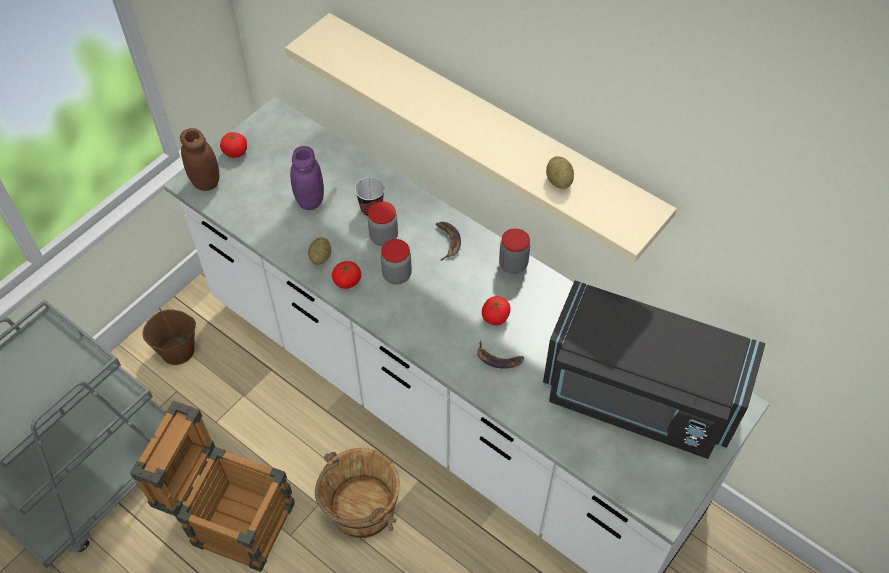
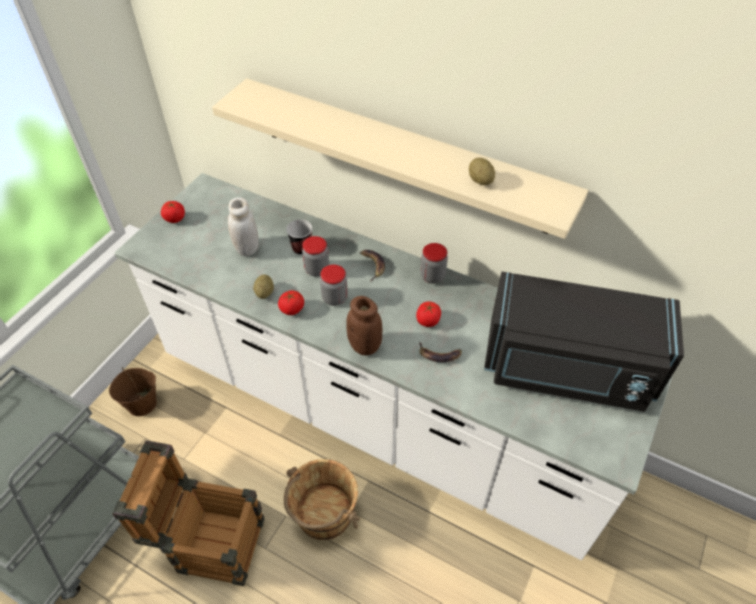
camera: 10 degrees left, 5 degrees down
brown jar [180,128,219,191] -> brown jar moved to [346,296,382,356]
purple jar [290,146,324,210] -> white jar [228,197,259,256]

